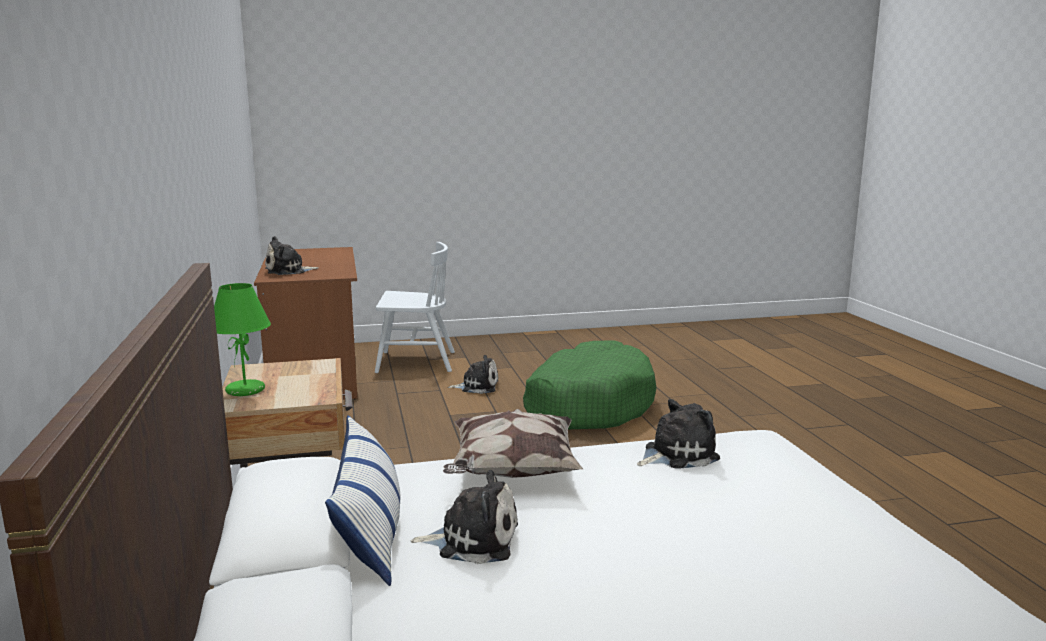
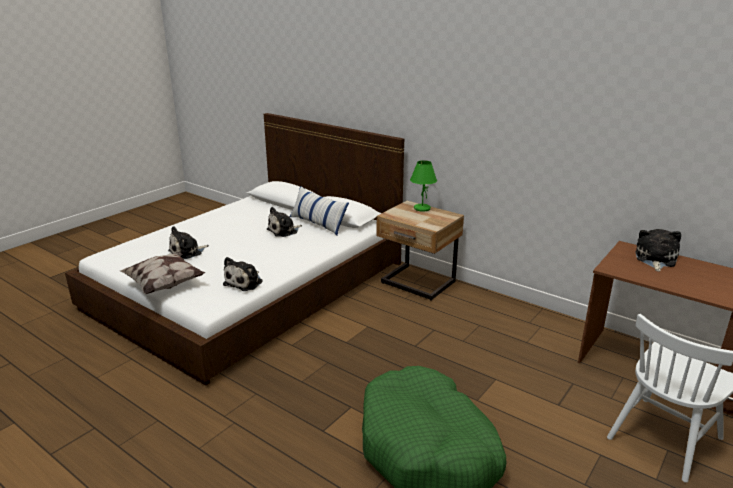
camera: 140 degrees right, 10 degrees up
pillow [443,409,584,478] -> pillow moved to [120,252,205,294]
plush toy [448,355,499,394] -> plush toy moved to [168,226,209,259]

